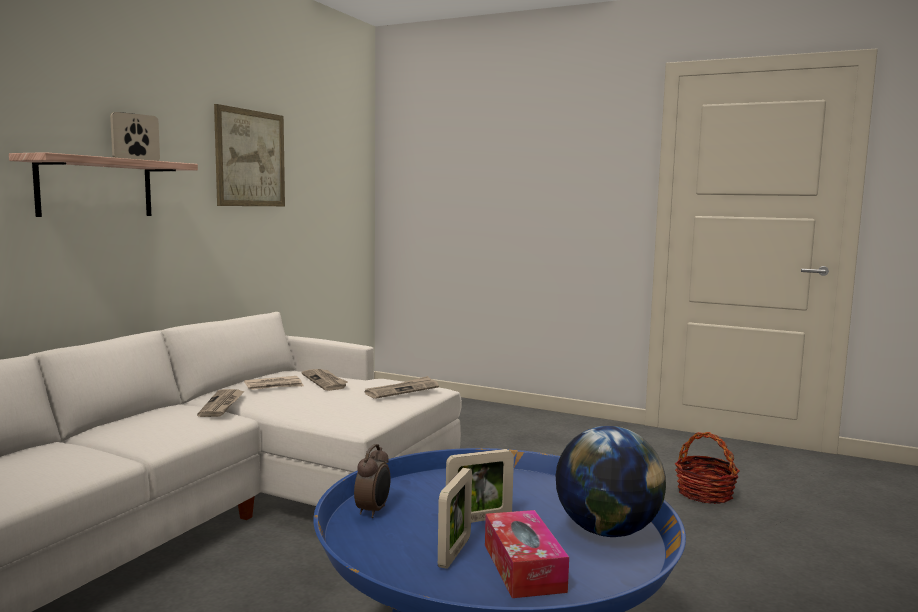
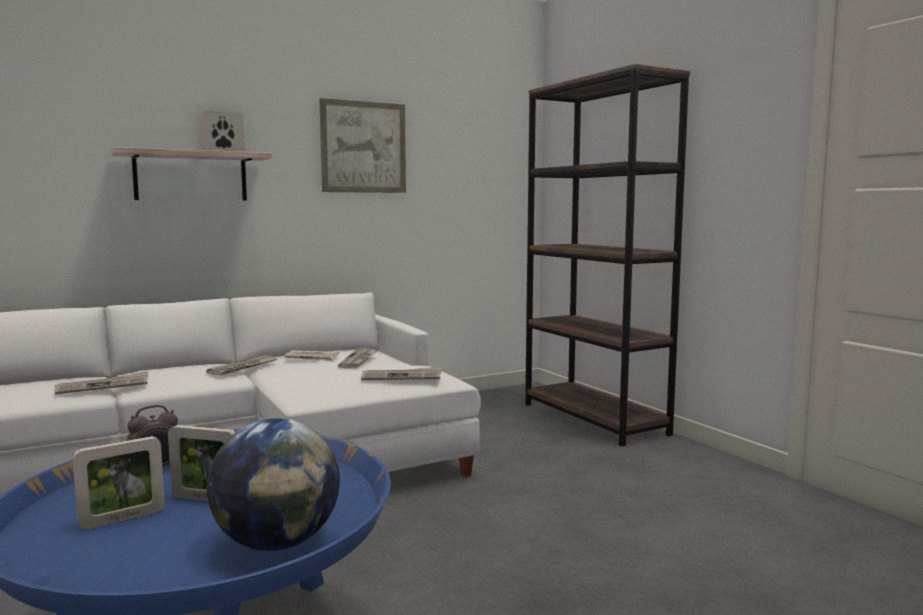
camera: 35 degrees right, 0 degrees up
tissue box [485,510,569,598] -> none
basket [675,432,740,504] -> none
none -> newspaper [54,371,148,394]
none -> brown bookcase [525,64,690,446]

